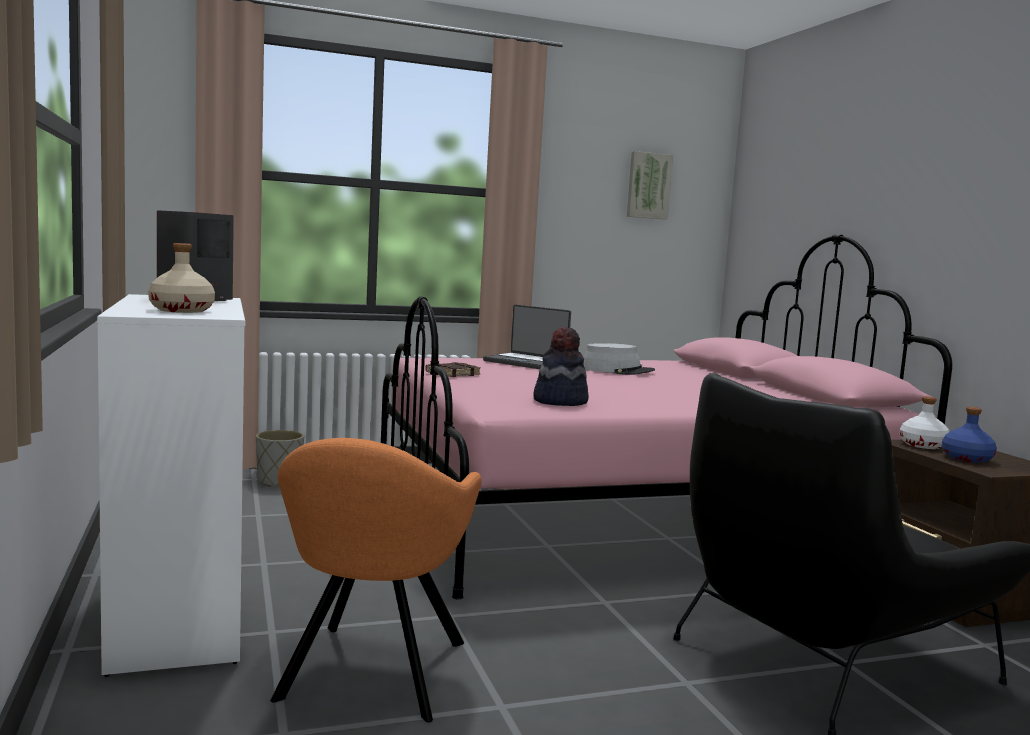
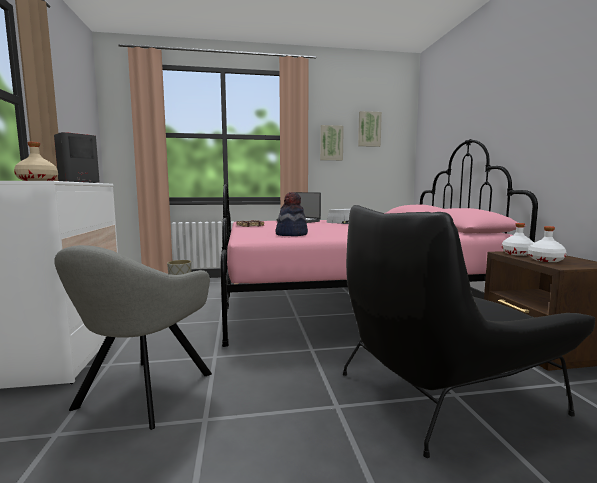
camera: 10 degrees right, 0 degrees up
orange armchair [270,438,481,722] -> grey armchair [54,245,212,430]
blue bottle [942,407,997,463] -> white bottle [528,226,567,262]
none -> picture [320,125,344,160]

